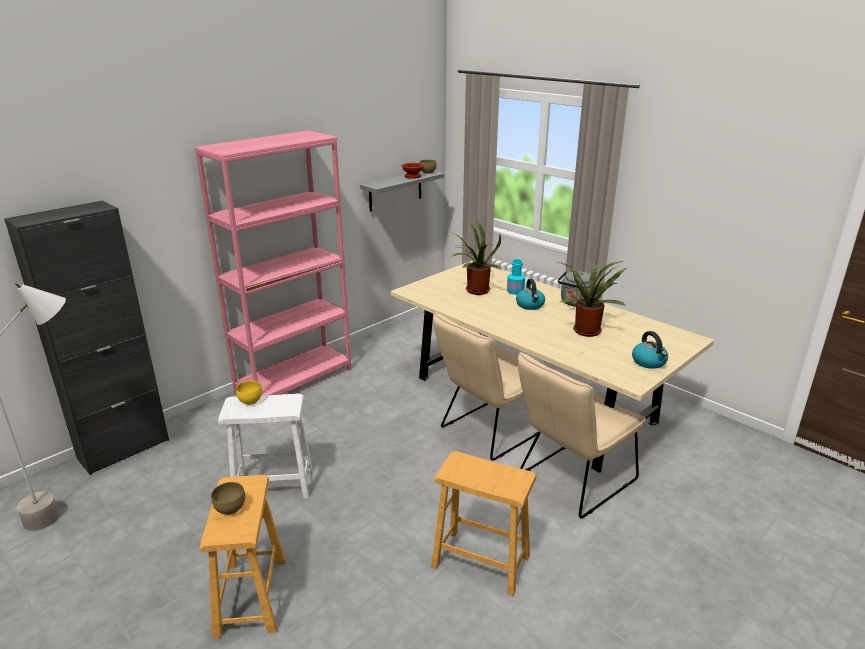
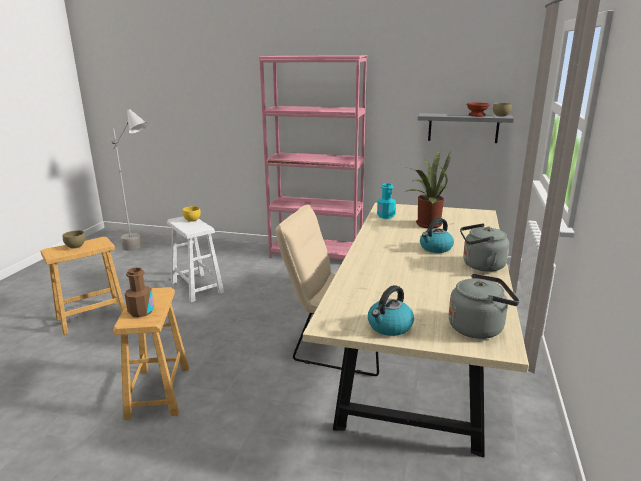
camera: 60 degrees right, 5 degrees down
black cabinet [4,201,169,475] -> none
turquoise bottle [507,259,525,295] -> turquoise bottle moved to [377,183,396,219]
beige chair [518,351,646,519] -> none
potted plant [557,261,627,337] -> none
none -> brown bottle [125,267,154,317]
none -> grey kettle [449,273,520,339]

